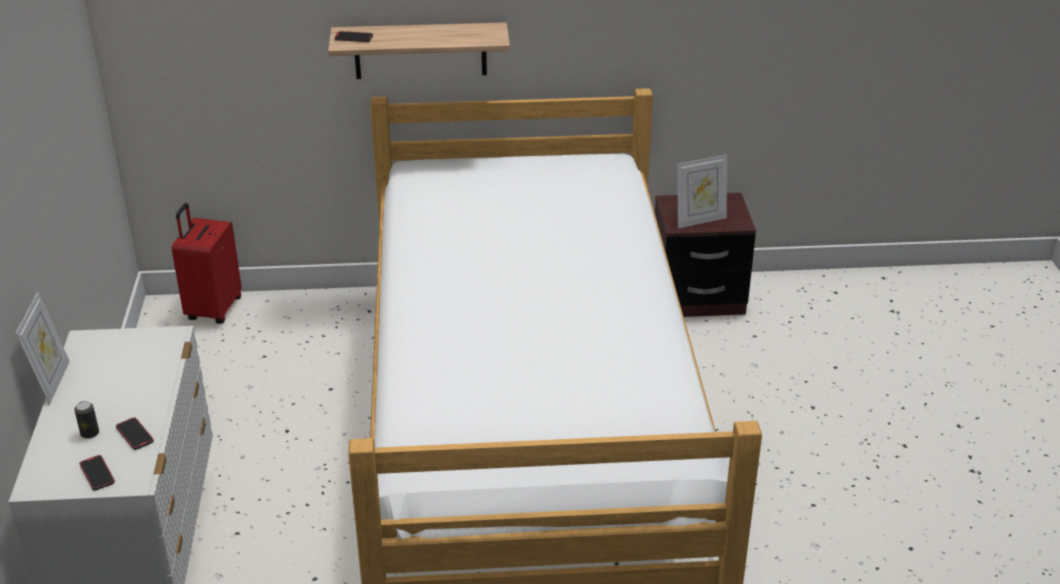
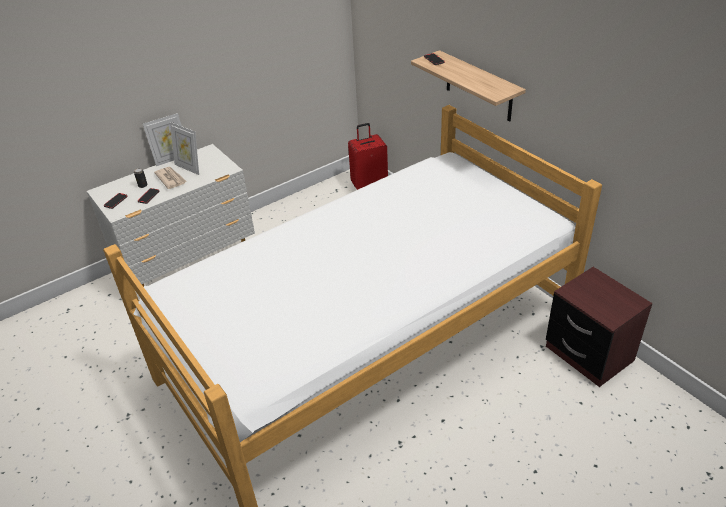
camera: 60 degrees right, 5 degrees up
picture frame [677,154,727,228] -> picture frame moved to [170,122,199,175]
none -> newspaper [154,167,187,189]

